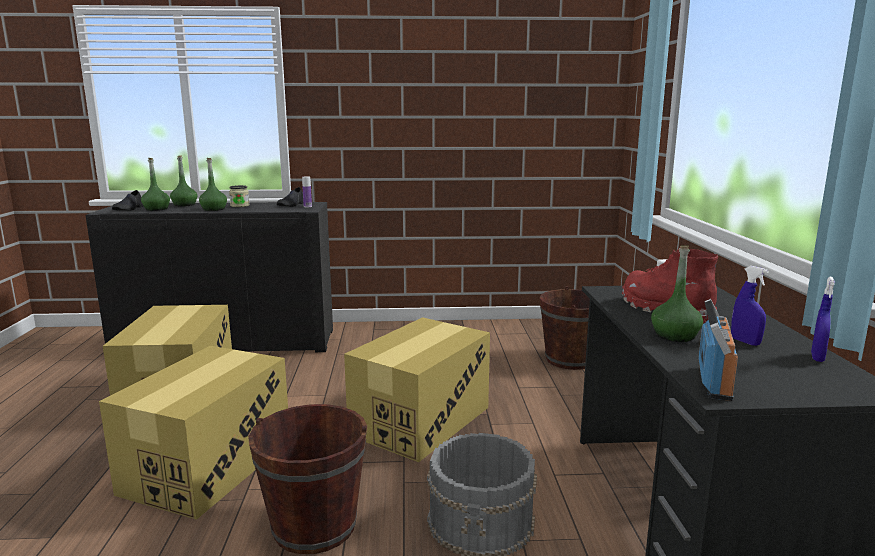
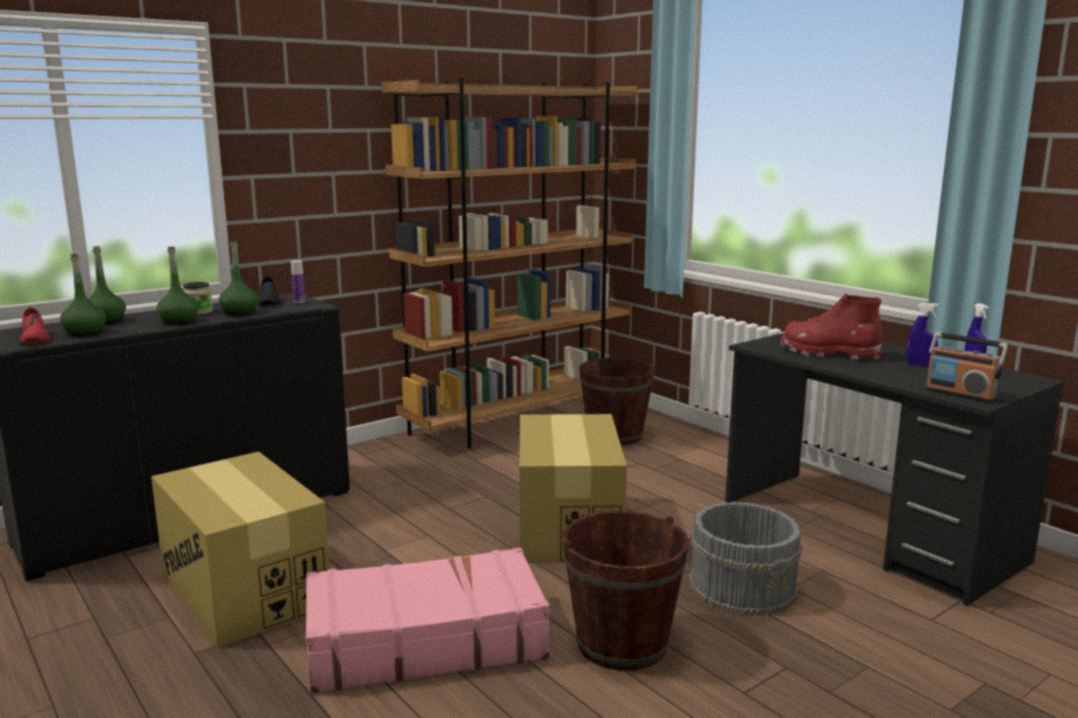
camera: 35 degrees left, 0 degrees up
cardboard box [99,346,288,520] -> pink suitcase [306,547,550,693]
black shoe [112,190,143,211] -> red shoe [20,307,50,343]
green bottle [651,246,703,342] -> green bottle moved to [219,241,258,316]
radio [698,299,738,401] -> radio turned 150 degrees clockwise [925,332,1008,403]
none -> brown bookcase [382,78,638,449]

